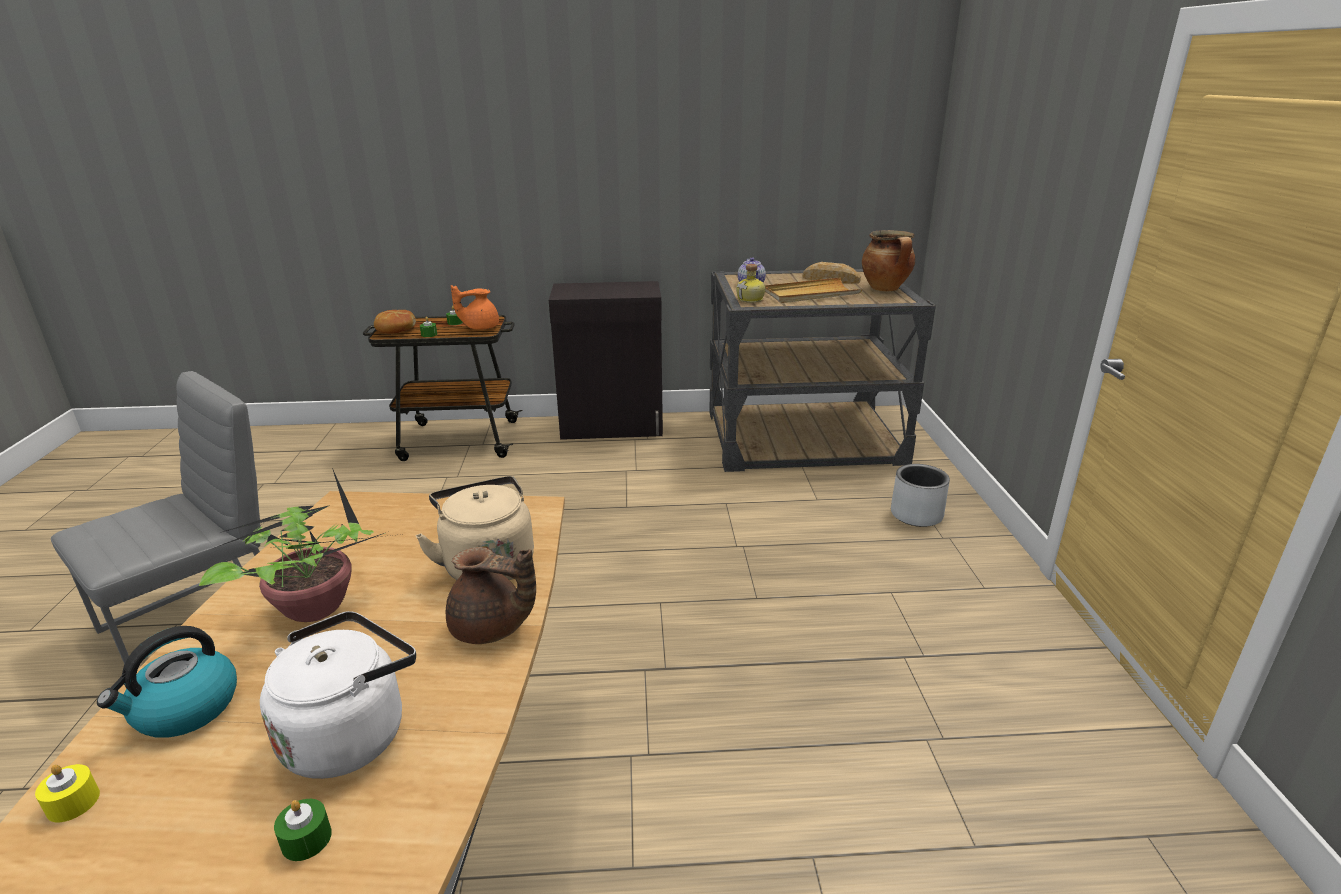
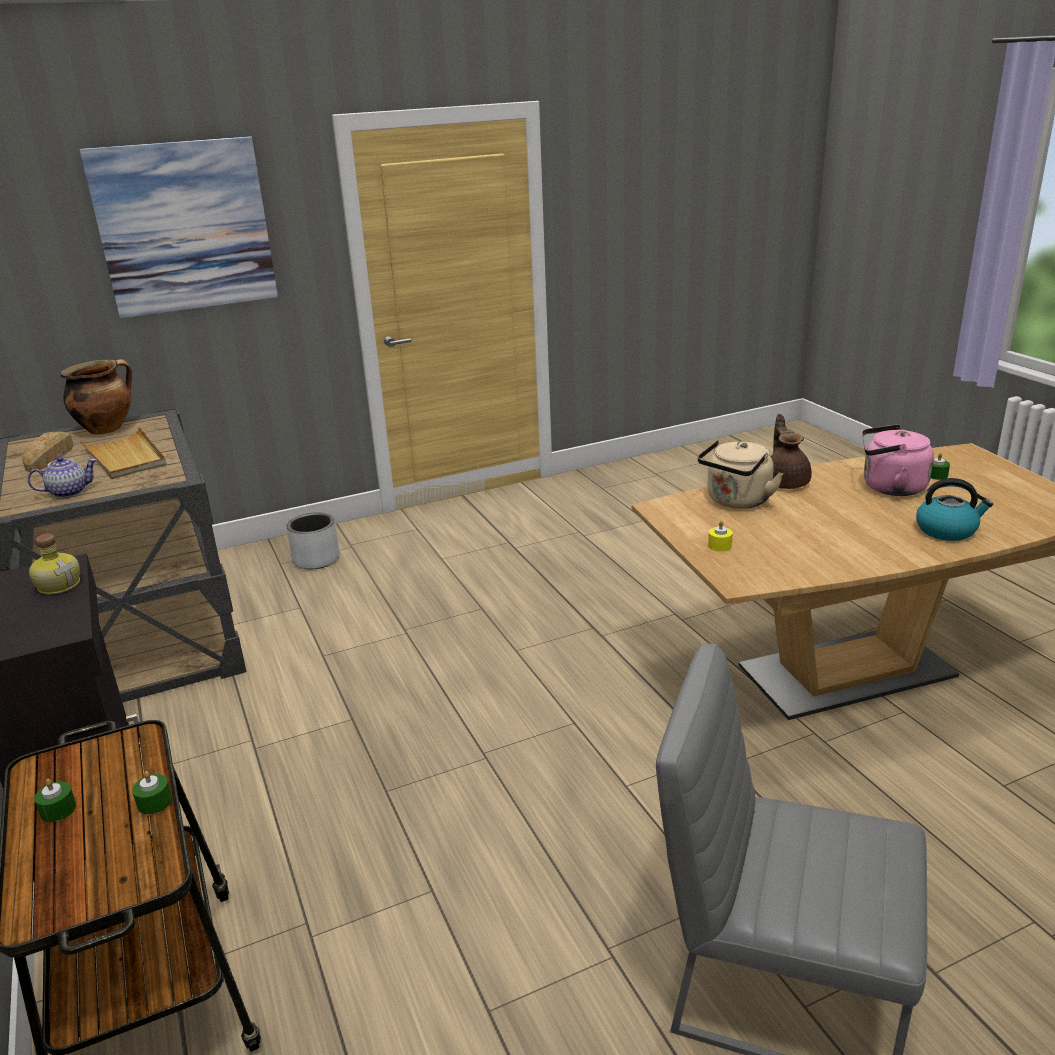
camera: 110 degrees left, 0 degrees up
yellow candle [35,764,100,822] -> yellow candle moved to [708,521,733,552]
potted plant [199,468,402,622] -> none
white kettle [260,611,416,779] -> pink kettle [862,424,934,496]
bread [374,310,416,334] -> none
orange teapot [451,285,499,330] -> none
bottle [736,264,765,303] -> bottle moved to [29,534,80,594]
none -> picture [79,136,278,318]

